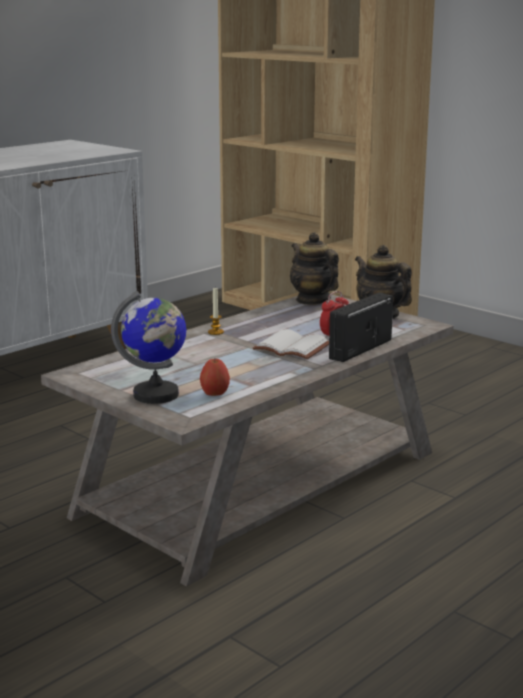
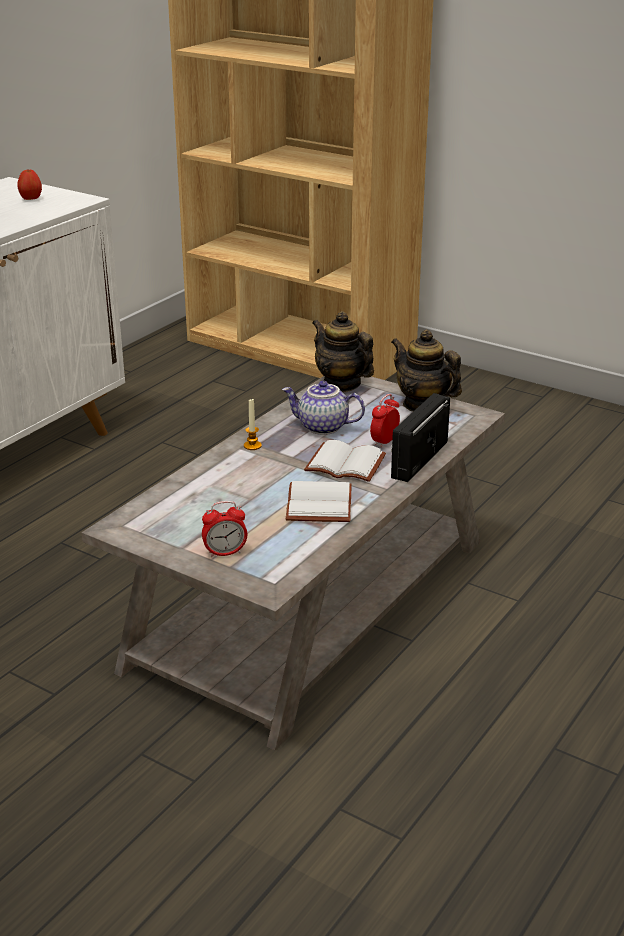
camera: 10 degrees left, 10 degrees up
globe [111,291,186,404] -> alarm clock [202,501,247,558]
apple [200,359,230,396] -> apple moved to [17,170,42,200]
none -> teapot [282,381,365,435]
none -> white book [286,481,352,522]

